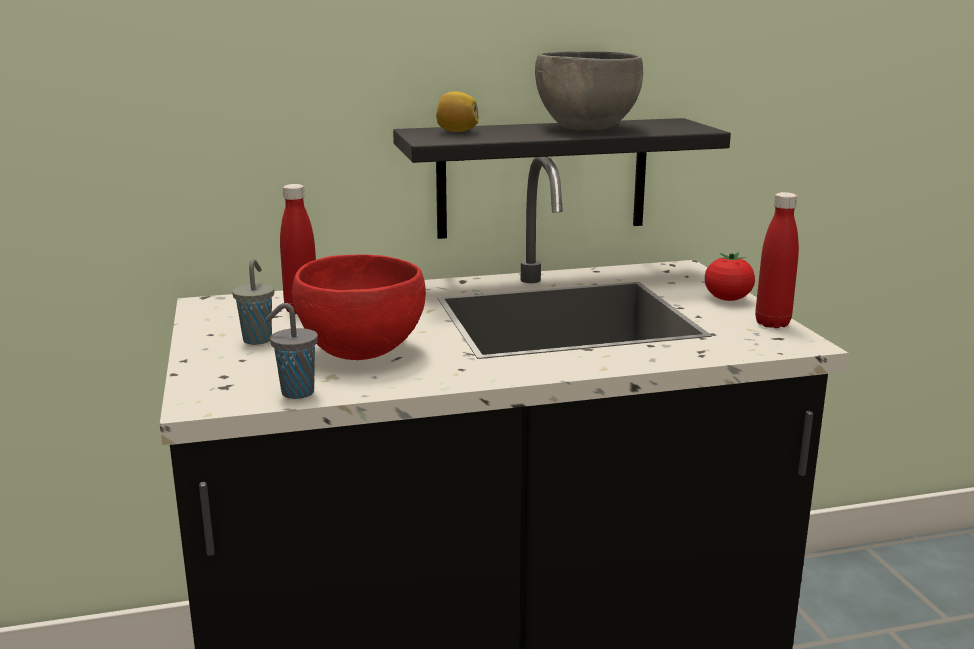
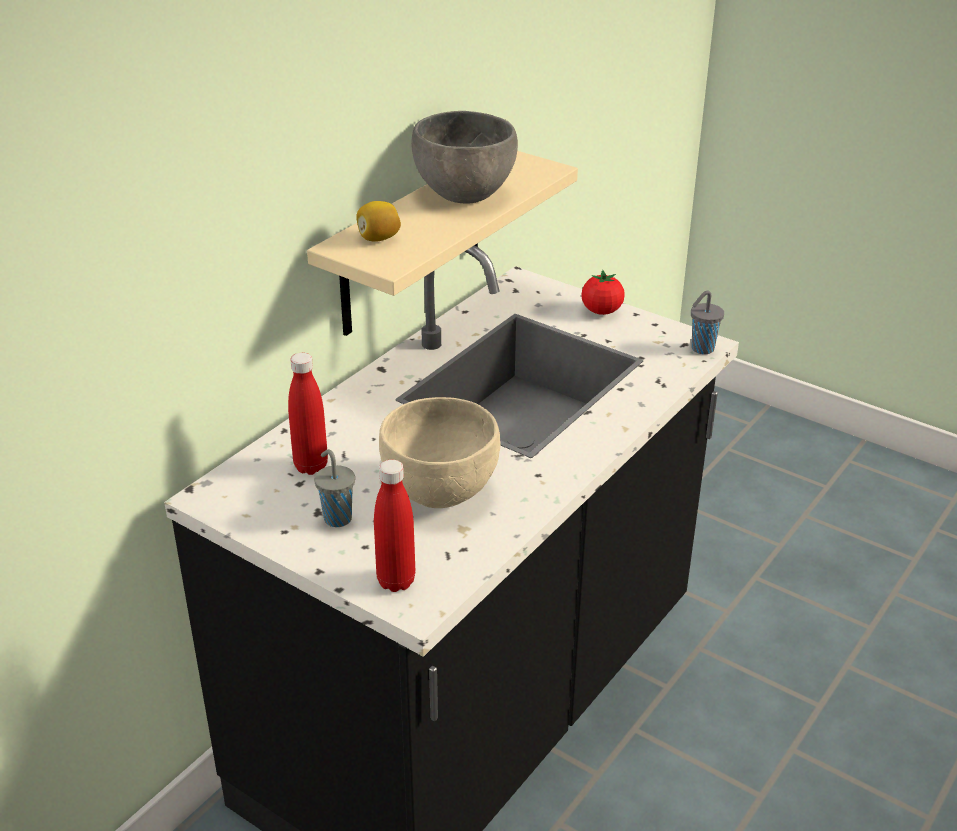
camera: 40 degrees left, 15 degrees up
grey cup [265,303,318,399] -> grey cup moved to [691,291,724,354]
red bowl [292,254,426,360] -> beige bowl [379,397,501,508]
black shelf [393,118,731,239] -> beige shelf [307,151,578,336]
red bottle [755,192,799,328] -> red bottle moved to [374,460,416,592]

